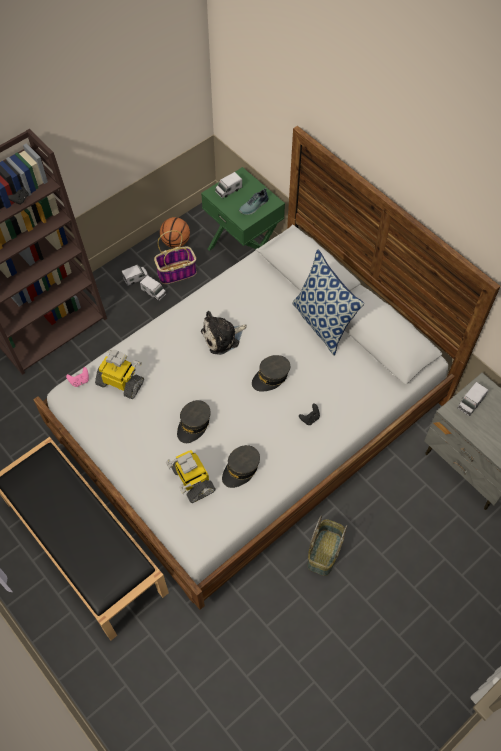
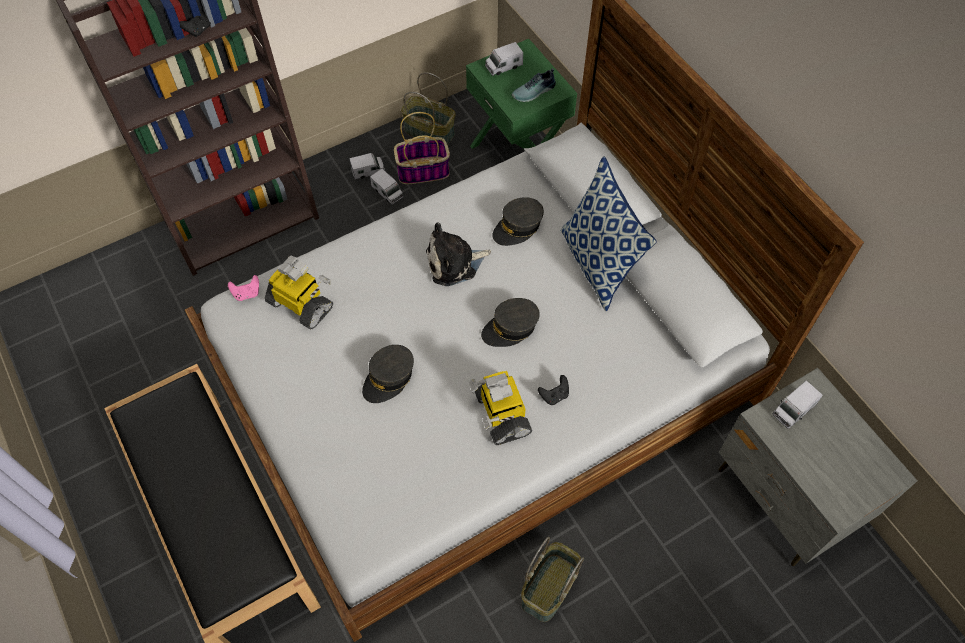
camera: 10 degrees right, 0 degrees up
basketball [160,217,190,248] -> basket [401,72,456,145]
toy robot [165,450,216,503] -> toy robot moved to [468,371,532,445]
grey cap [222,445,260,488] -> grey cap moved to [492,197,544,246]

